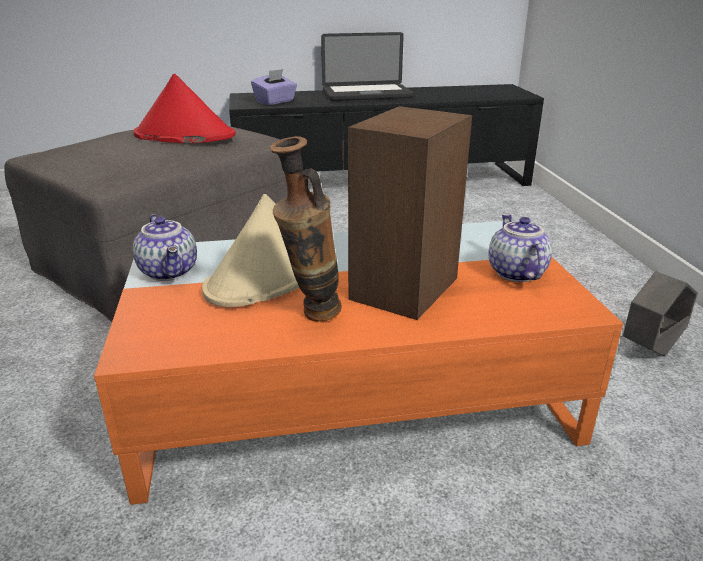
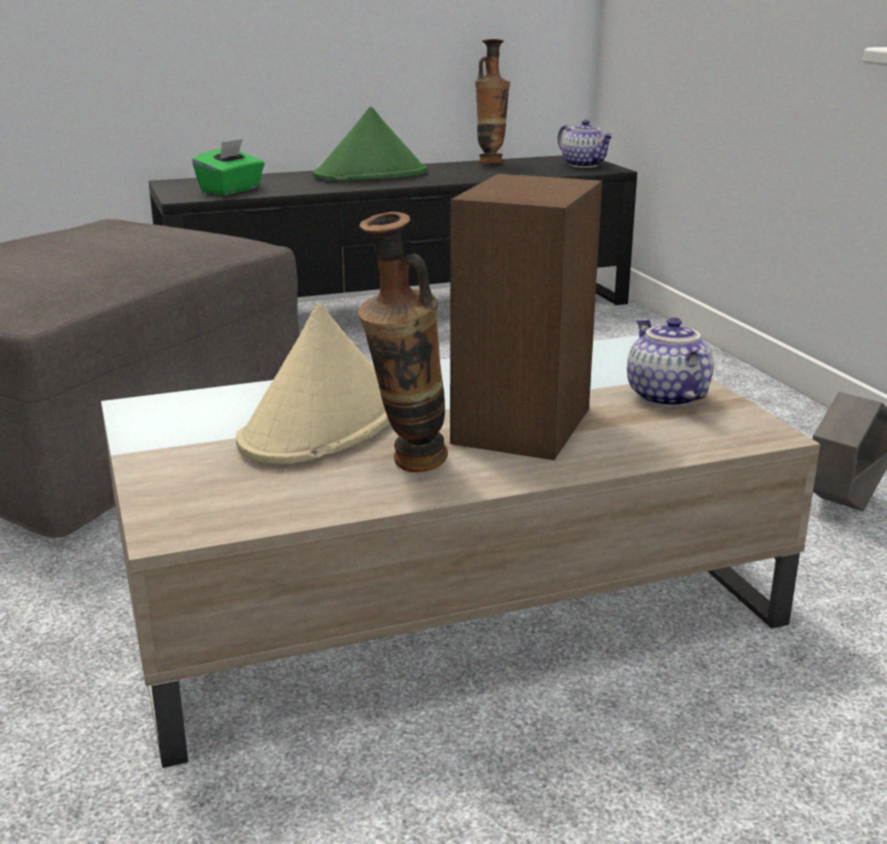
camera: 10 degrees left, 5 degrees down
orange coffee table [94,221,623,505] -> beige coffee table [101,335,820,768]
red hat [133,74,236,143] -> none
teapot [133,214,197,281] -> teapot moved to [558,120,613,168]
purple tissue box [251,69,297,105] -> green tissue box [192,139,265,195]
laptop [321,32,414,101] -> green hat [313,107,427,180]
none -> vase [475,39,510,164]

